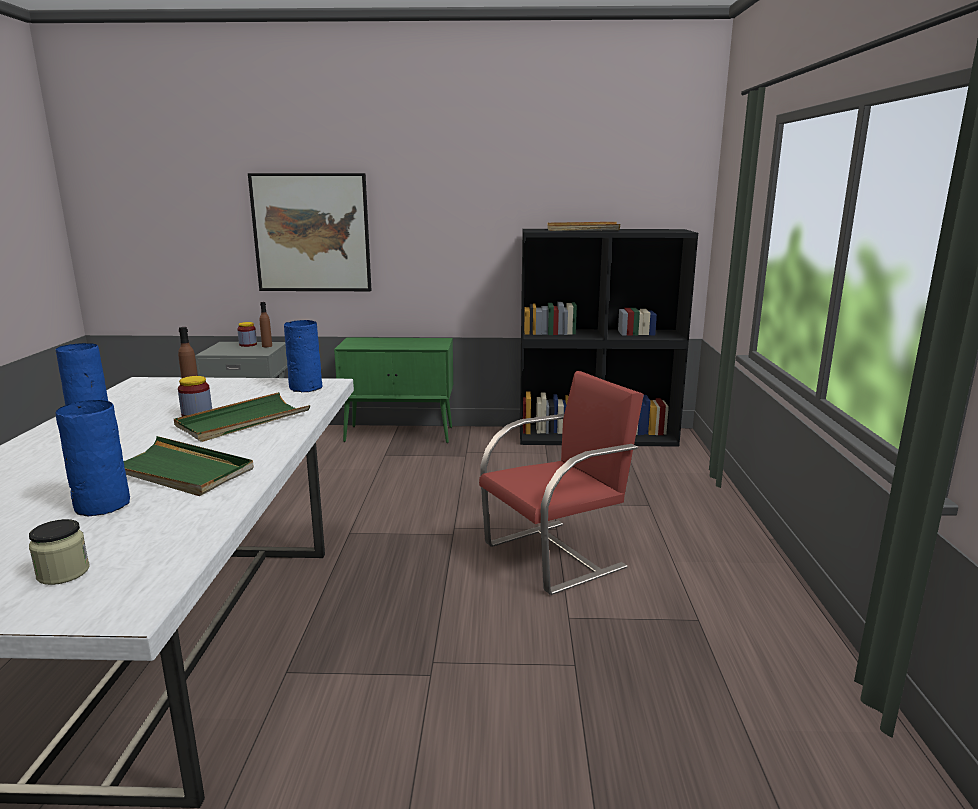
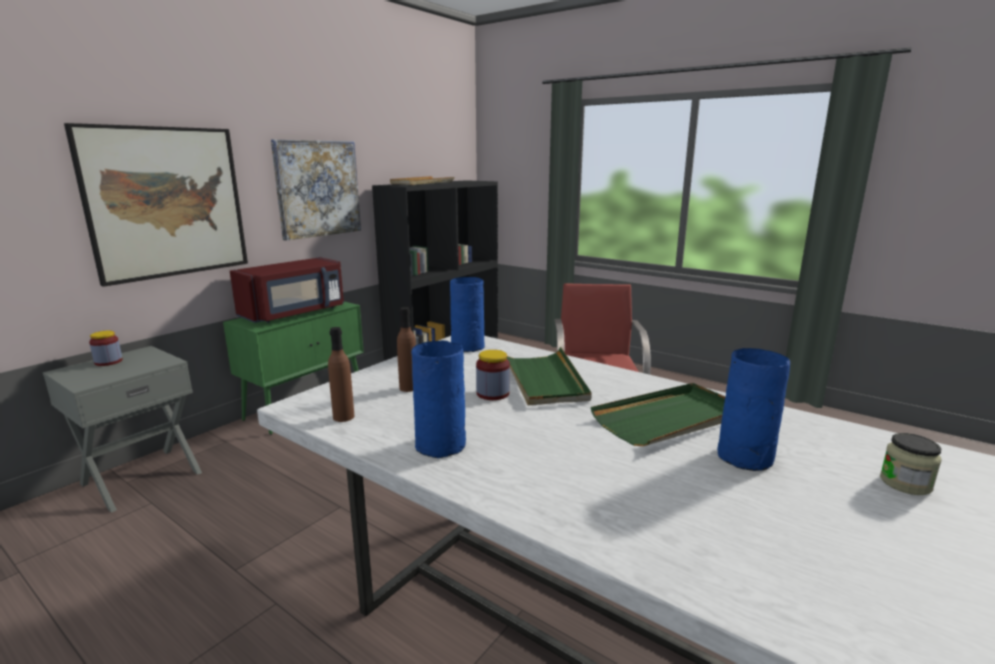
camera: 55 degrees left, 0 degrees up
brown bottle [260,302,272,347] -> brown bottle moved to [328,327,354,422]
none -> red microwave [230,257,344,323]
none -> picture [271,139,361,241]

